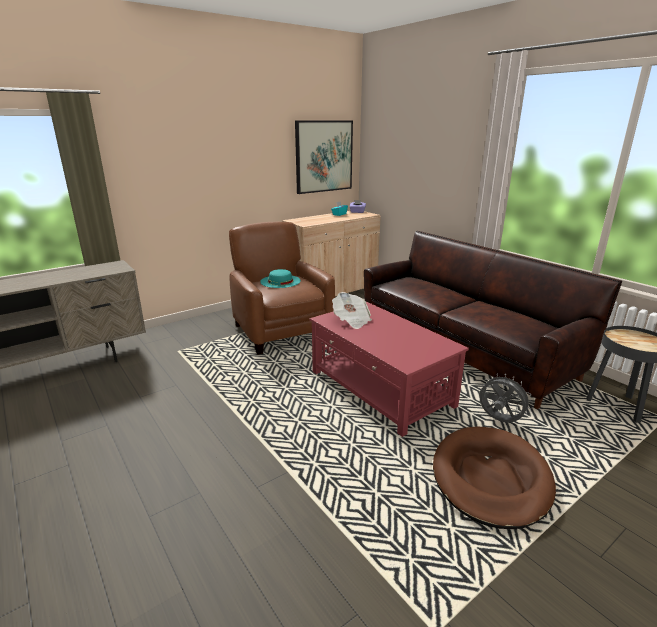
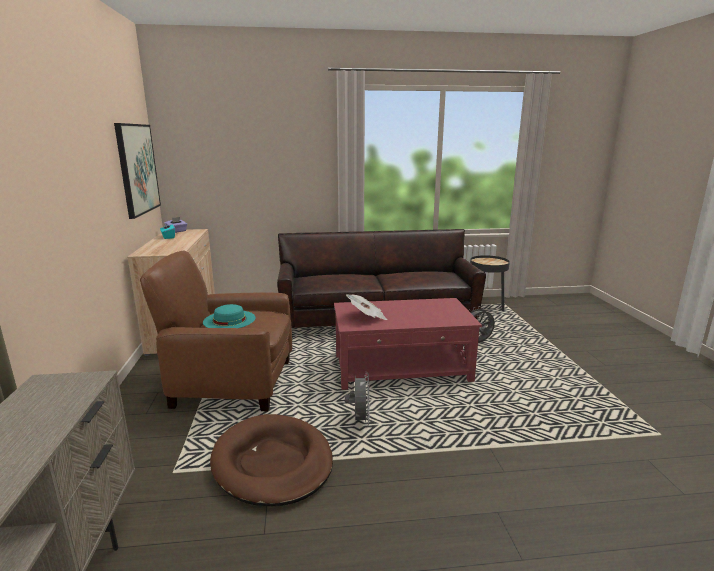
camera: 60 degrees left, 5 degrees down
brown dog bed [433,426,556,529] -> brown dog bed moved to [210,414,333,506]
none -> grey fan [345,372,370,426]

